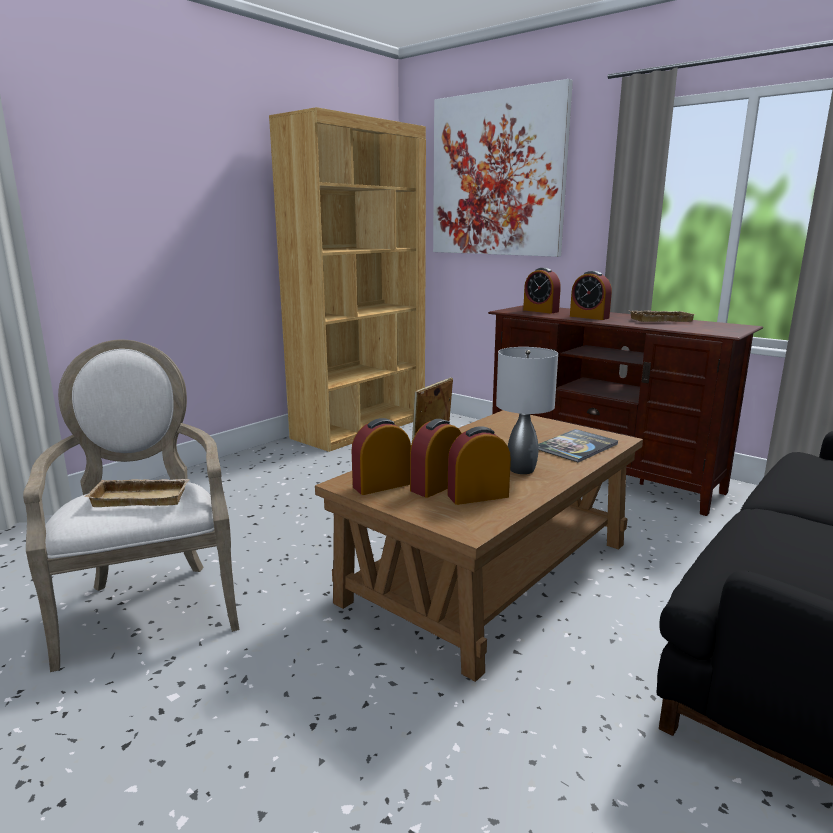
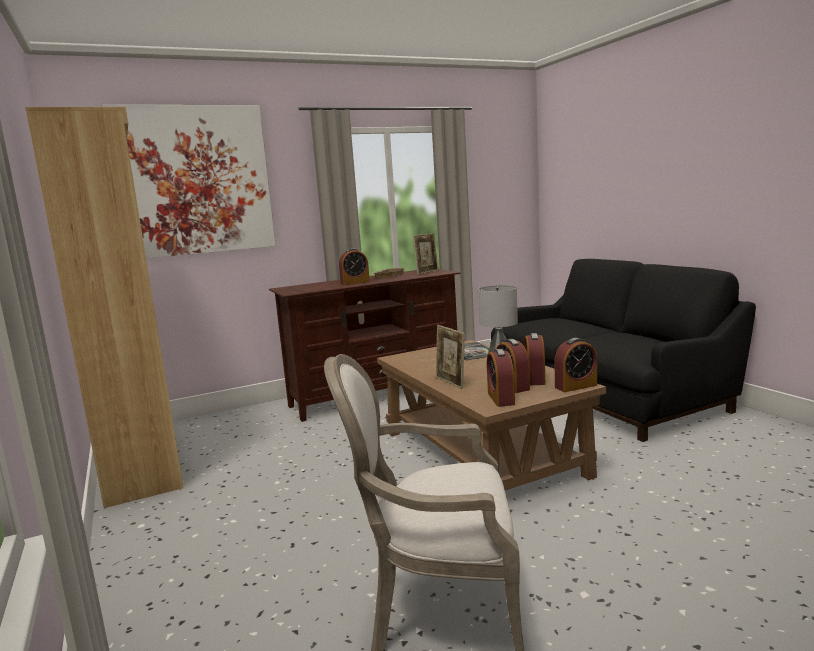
camera: 65 degrees left, 5 degrees down
beige tray [84,479,190,507] -> none
alarm clock [523,268,561,313] -> alarm clock moved to [554,338,597,392]
none -> picture frame [413,233,438,275]

